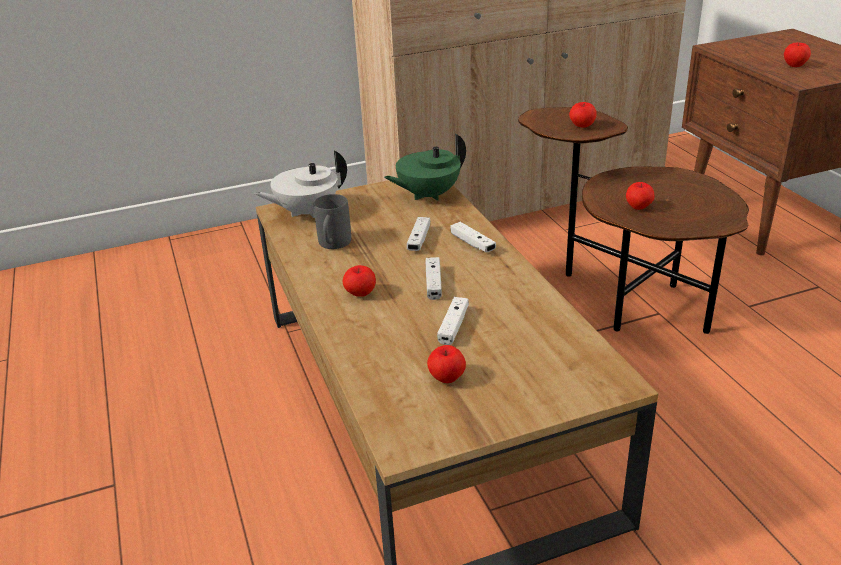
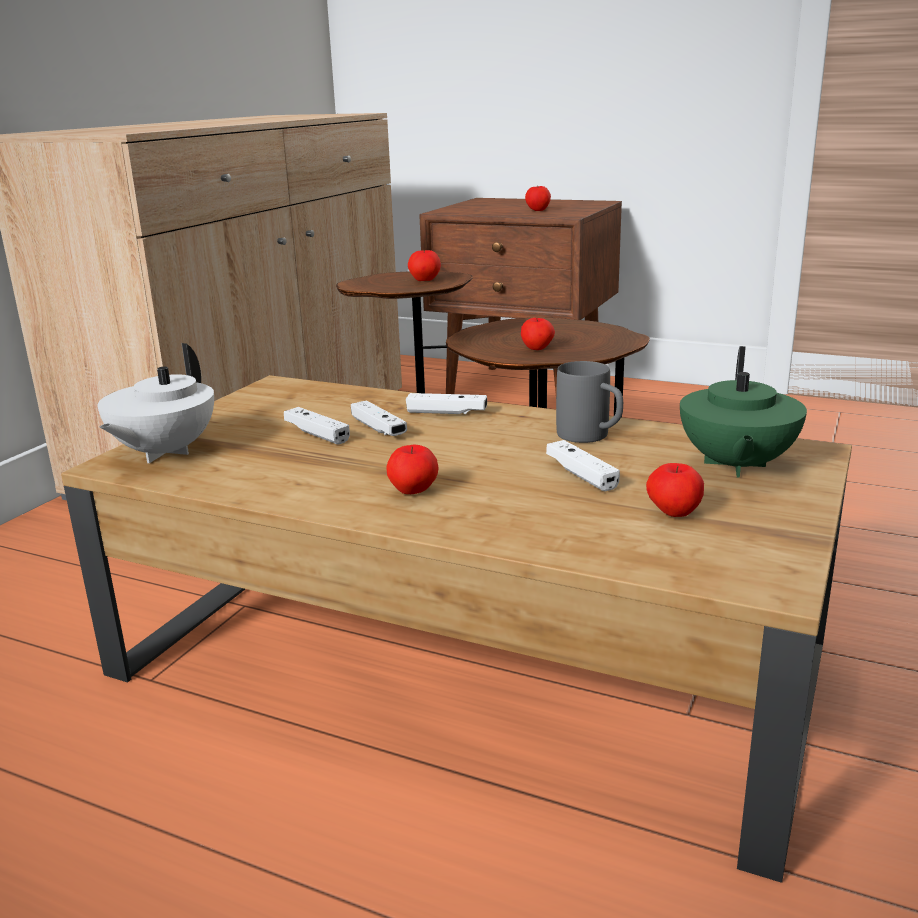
camera: 45 degrees left, 10 degrees down
grey mug [314,194,351,249] -> grey mug moved to [556,361,623,443]
green teapot [384,134,466,201] -> green teapot moved to [680,346,807,478]
white game controller [426,257,442,300] -> white game controller moved to [284,407,350,445]

